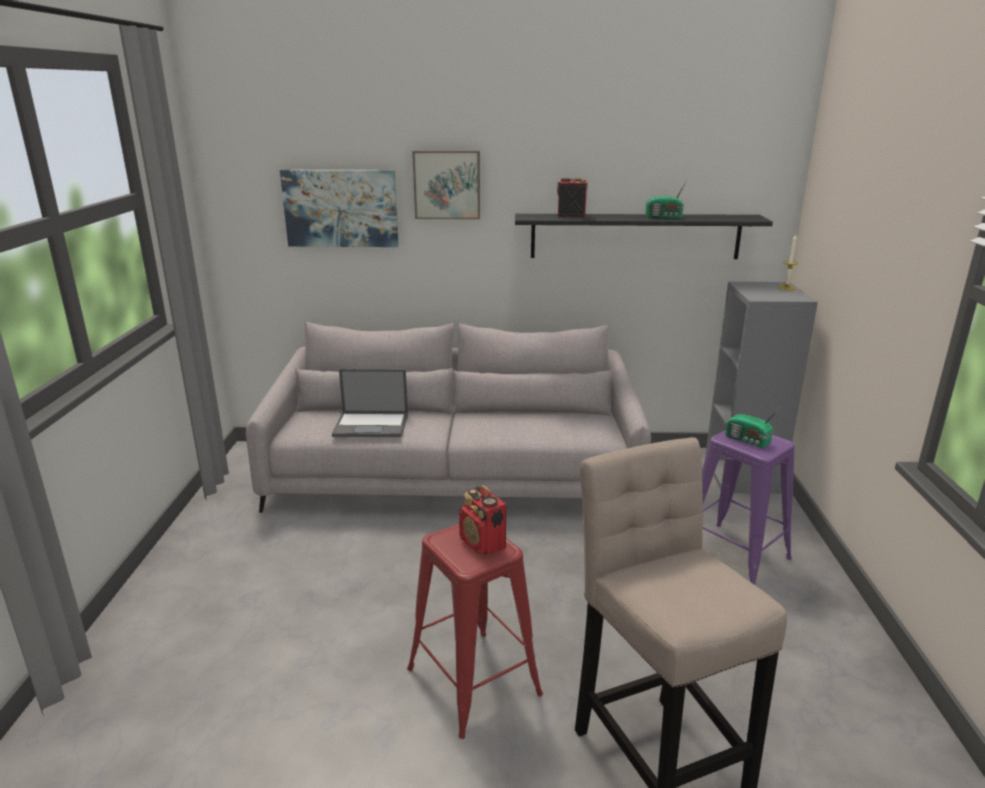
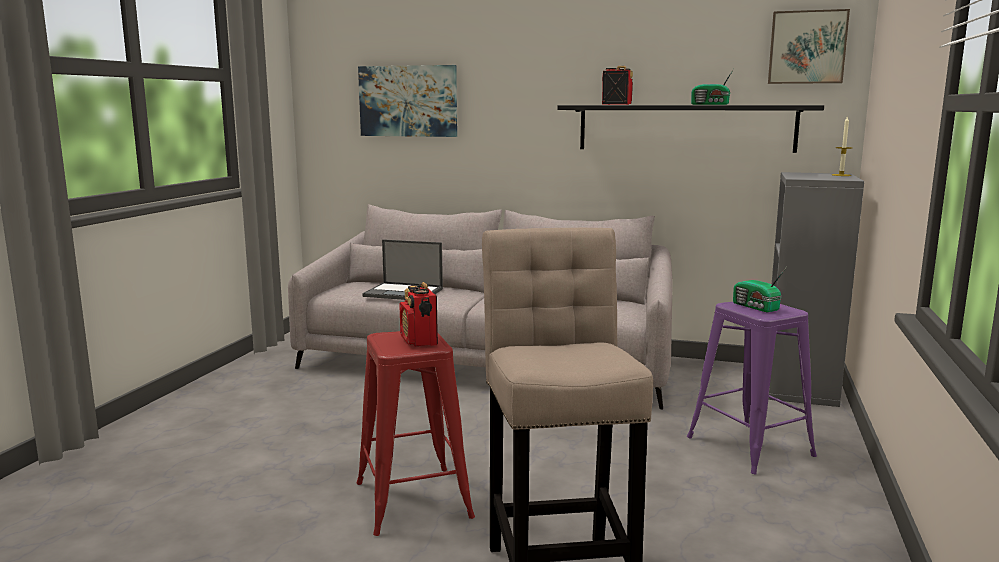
camera: 15 degrees right, 10 degrees down
picture [412,150,480,219] -> picture moved to [768,9,850,84]

